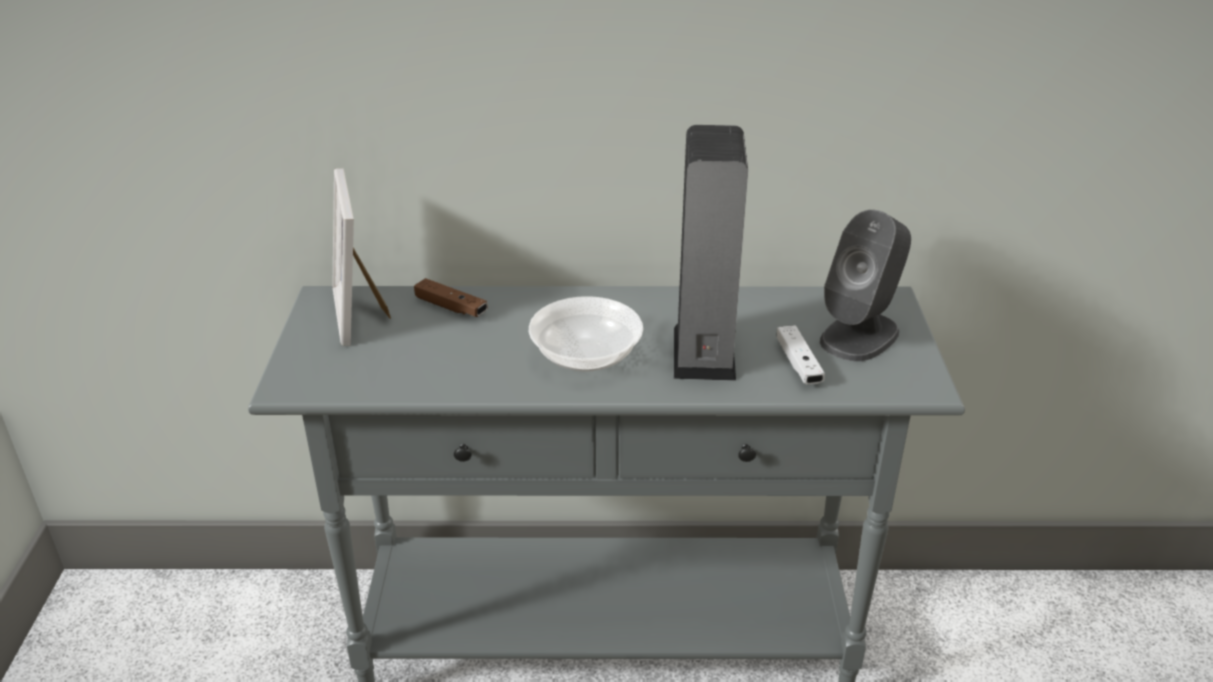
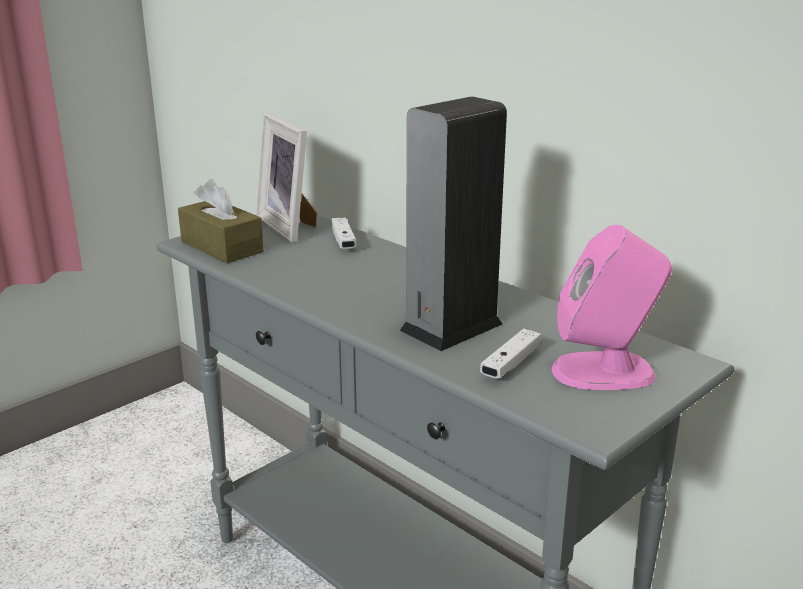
camera: 45 degrees right, 10 degrees down
picture frame [332,168,391,346] -> picture frame turned 60 degrees counterclockwise [256,113,317,242]
brown game controller [414,278,488,317] -> white game controller [331,217,356,249]
bowl [529,296,643,372] -> none
grey speaker [820,210,911,361] -> pink speaker [552,225,672,390]
none -> brown tissue box [178,179,264,263]

